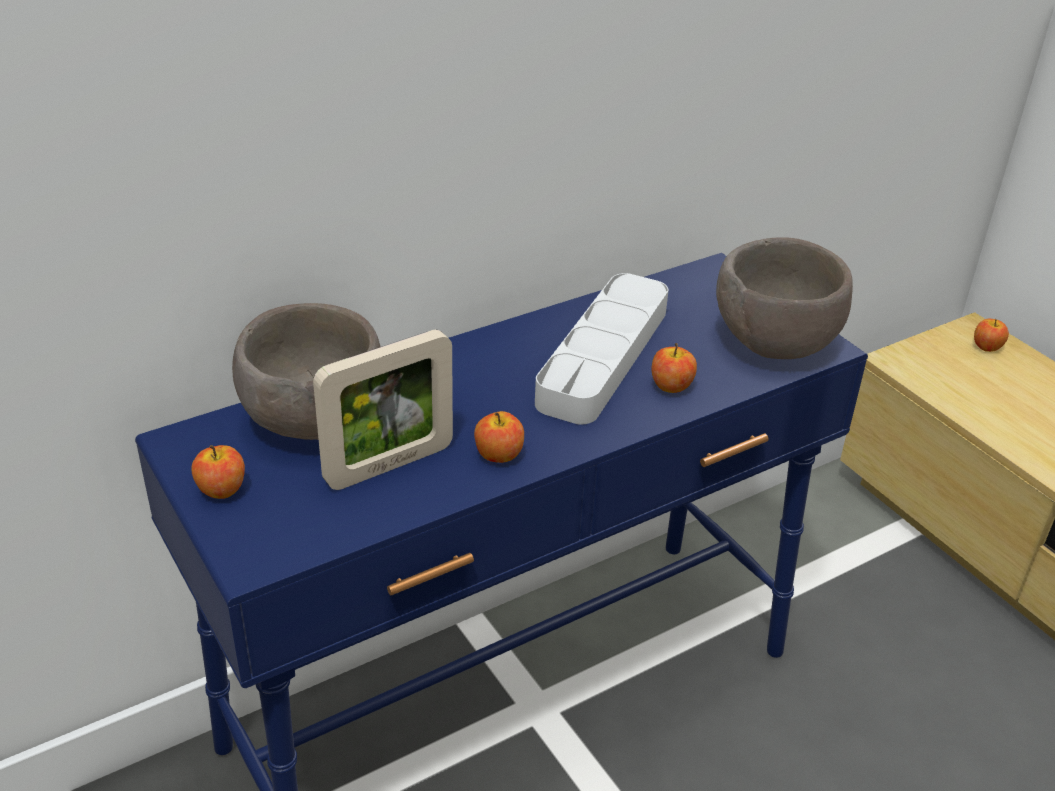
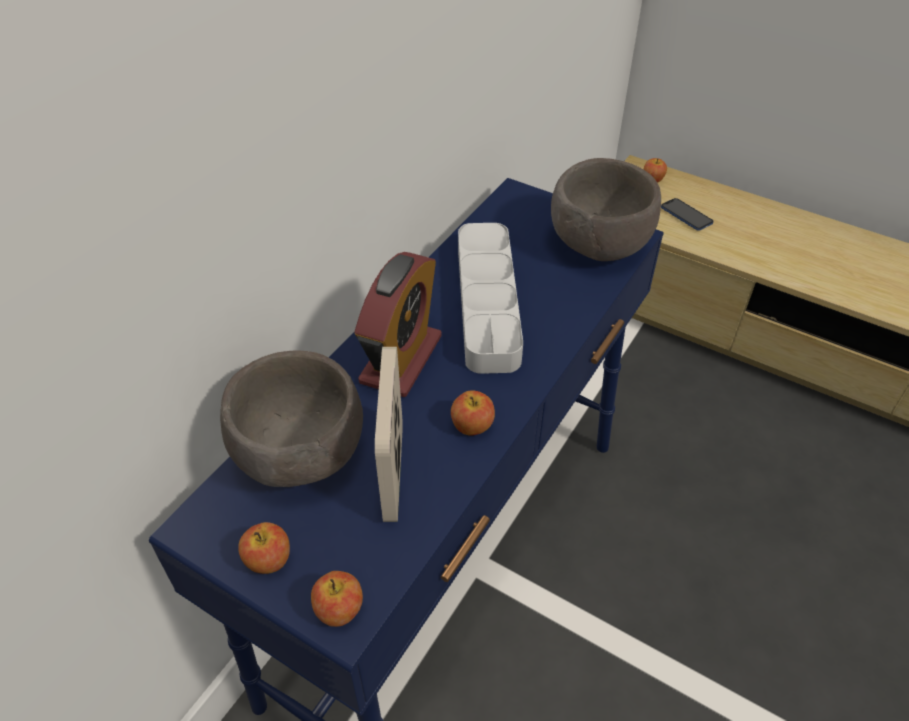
camera: 25 degrees left, 10 degrees up
picture frame [313,329,453,490] -> picture frame turned 150 degrees clockwise [375,347,403,522]
apple [652,343,697,393] -> apple moved to [311,571,363,627]
none -> alarm clock [354,252,442,397]
none -> phone [661,198,713,231]

